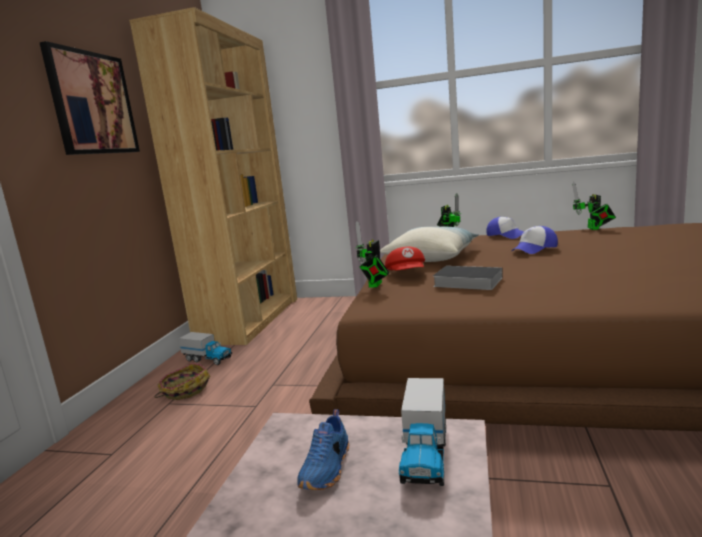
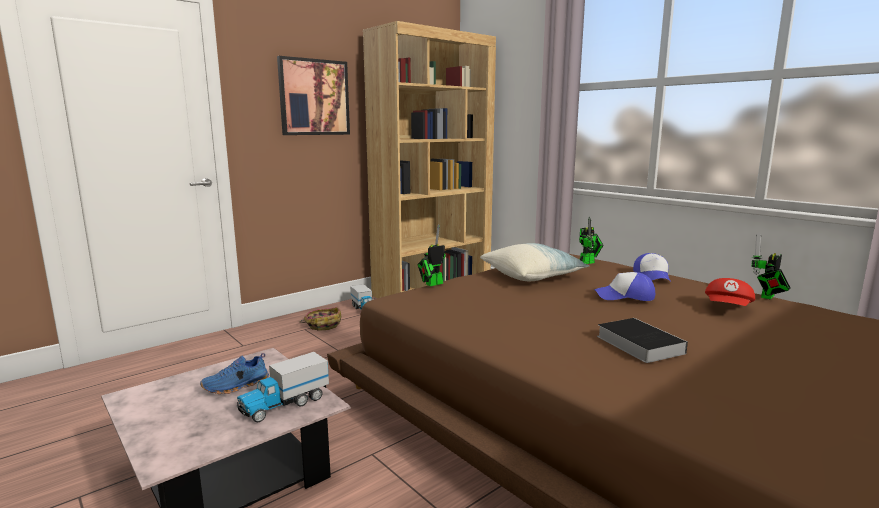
camera: 35 degrees right, 0 degrees up
red cap [385,247,425,270] -> red cap moved to [705,278,755,306]
book [433,266,503,290] -> book moved to [597,318,688,363]

